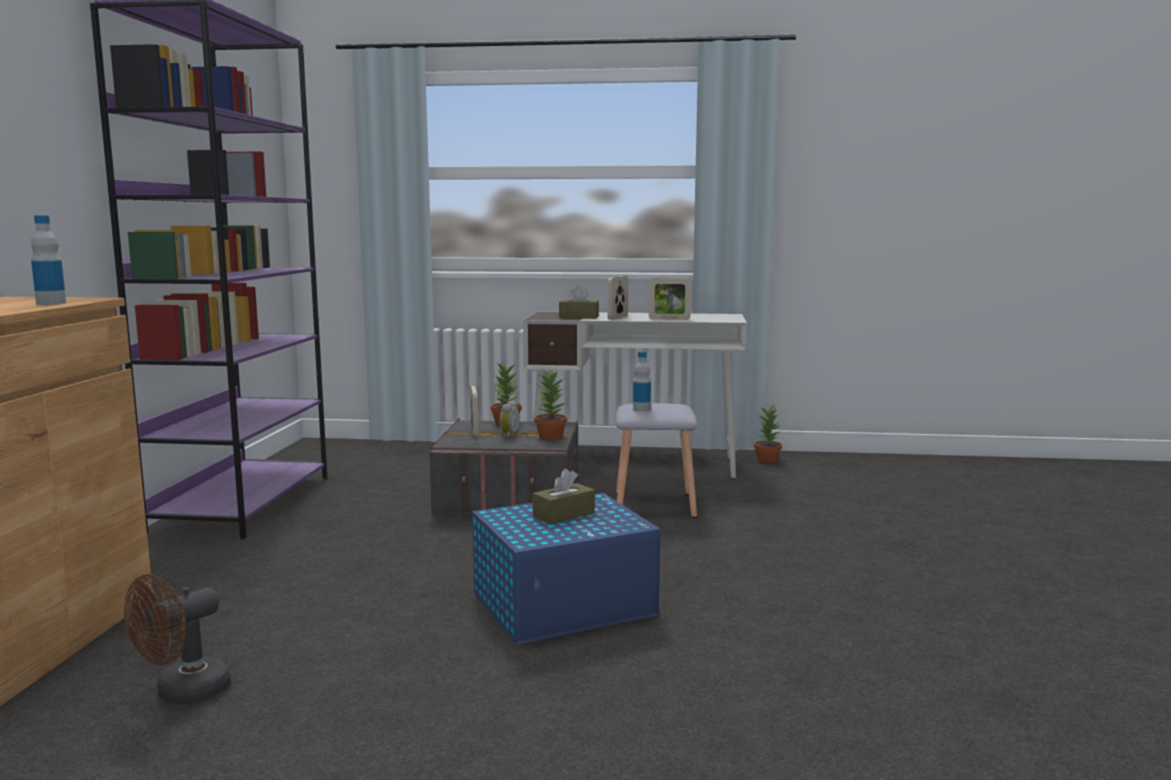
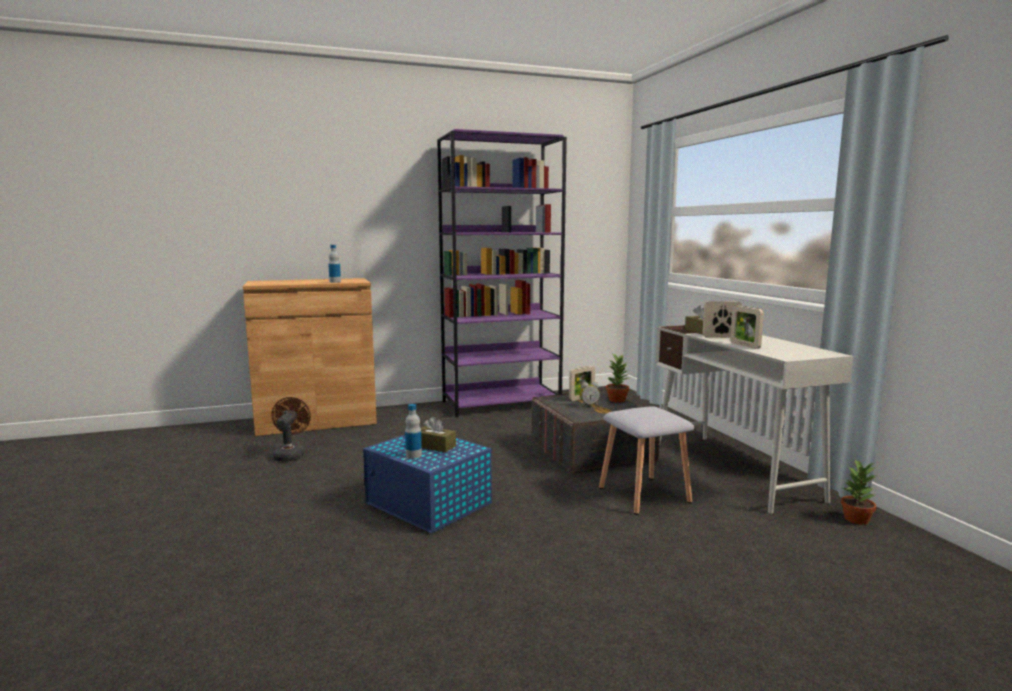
camera: 65 degrees right, 0 degrees up
brown fan [124,574,231,705] -> brown fan turned 75 degrees clockwise [271,397,311,461]
potted plant [534,371,567,440] -> none
bottle [633,351,651,412] -> bottle moved to [405,404,422,458]

